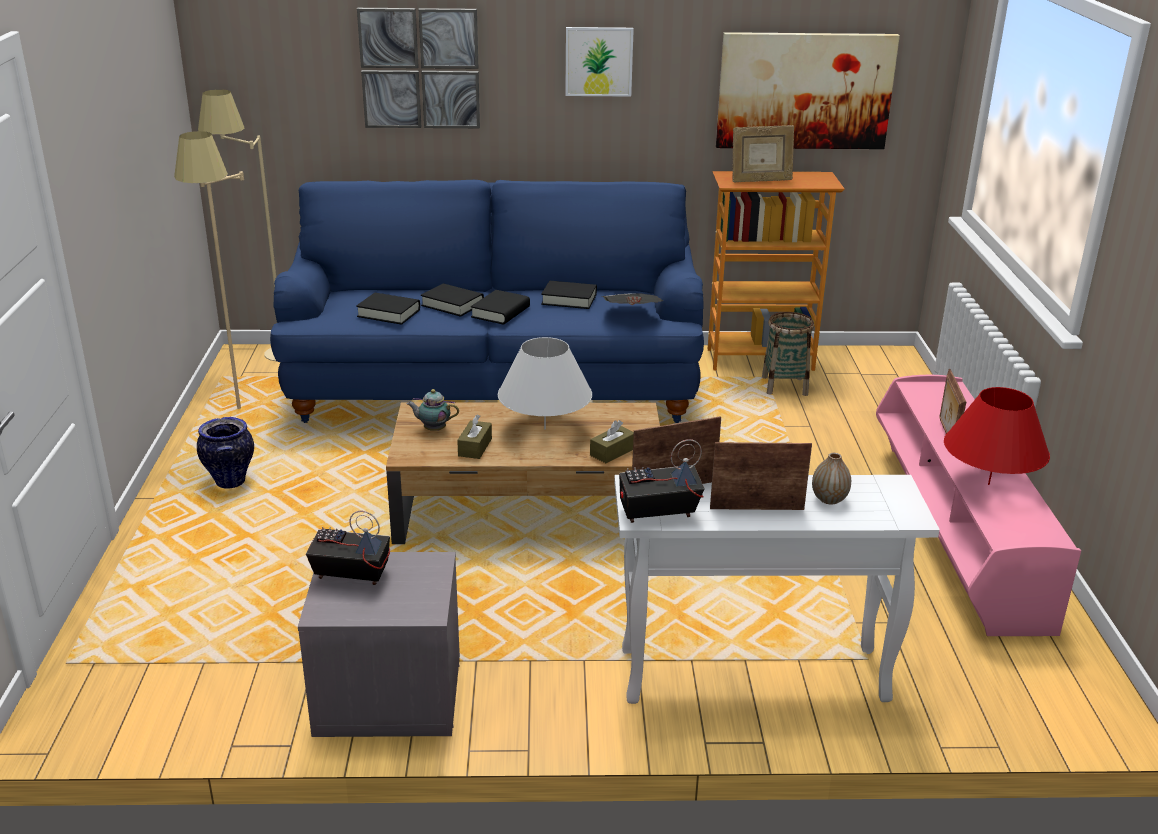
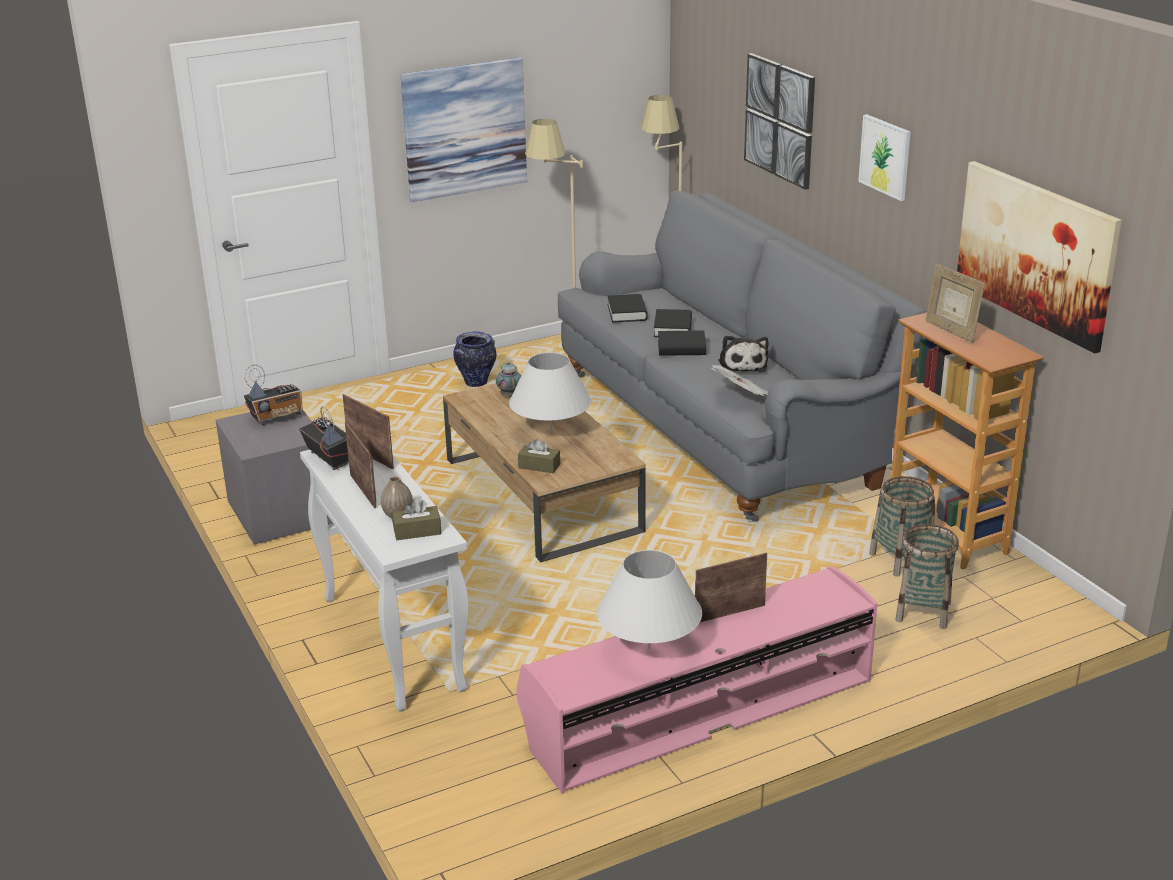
camera: 65 degrees right, 0 degrees up
blue sofa [270,180,704,423] -> grey sofa [558,191,928,522]
radio [306,511,390,585] -> radio turned 75 degrees clockwise [244,365,303,425]
brown tissue box [457,414,492,459] -> brown tissue box moved to [392,499,441,540]
black book [541,281,597,309] -> plush toy [718,335,769,373]
red table lamp [944,387,1050,485] -> white table lamp [597,550,702,649]
none -> picture [401,57,527,202]
none -> basket [895,524,959,629]

